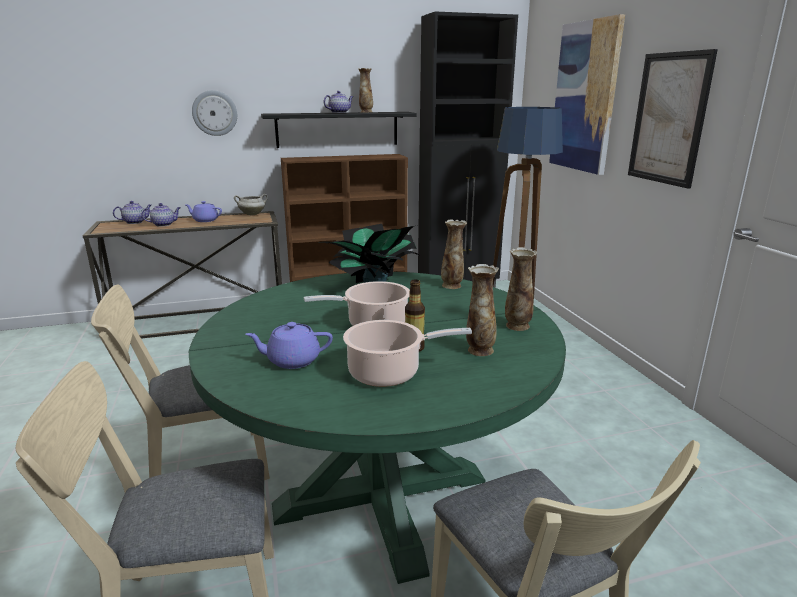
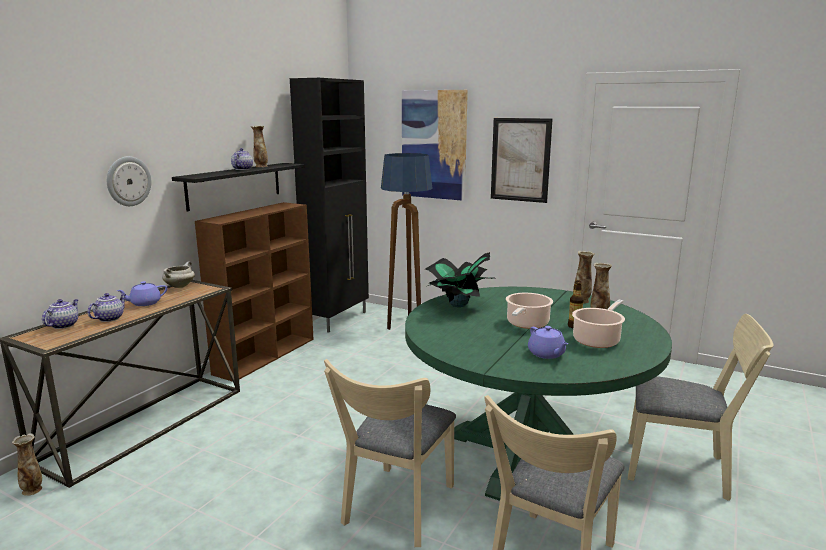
camera: 45 degrees left, 5 degrees down
purple teapot [245,322,333,369] -> purple teapot turned 60 degrees counterclockwise [528,326,568,359]
vase [441,219,467,289] -> vase moved to [12,433,42,496]

